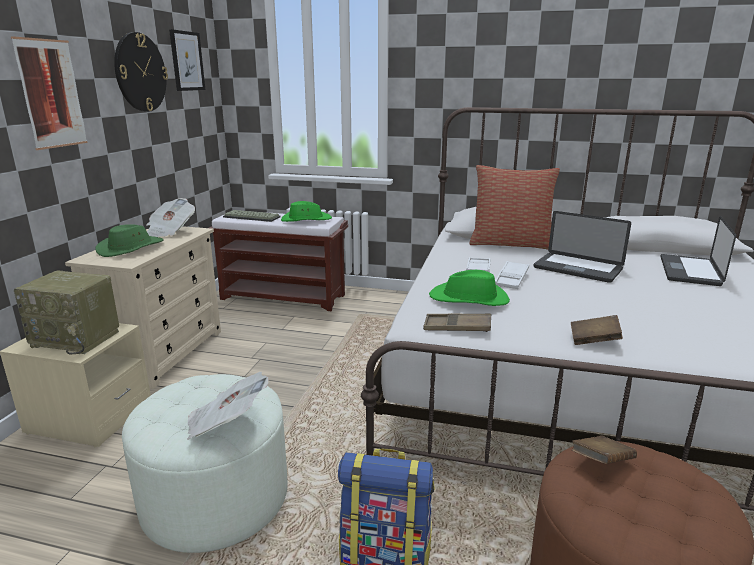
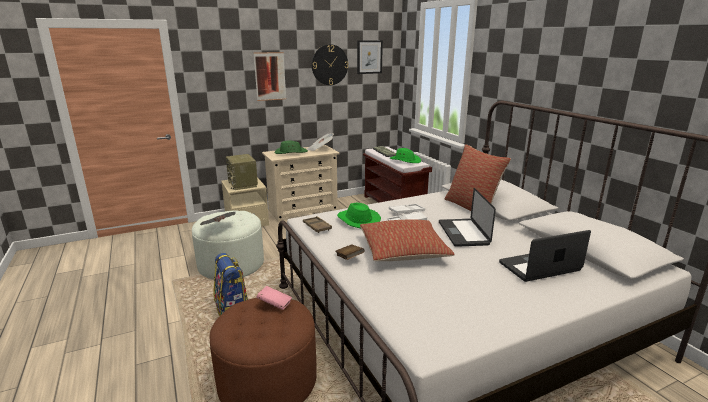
camera: 50 degrees right, 0 degrees up
brown book [572,436,637,464] -> pink book [256,286,292,310]
none -> pillow [360,219,455,261]

